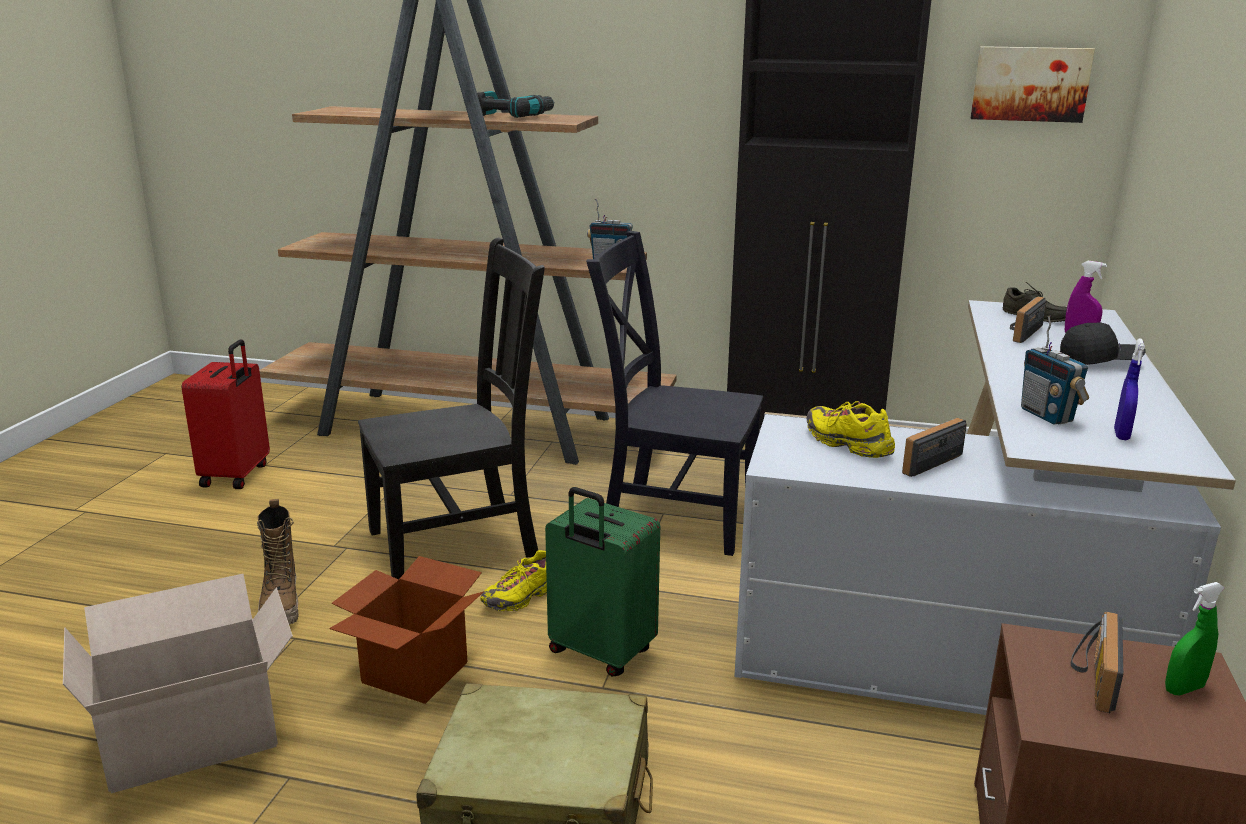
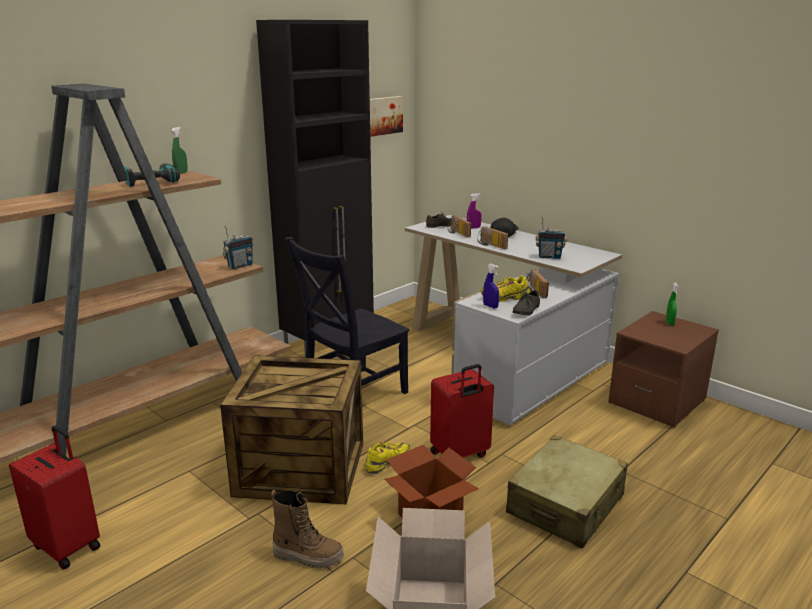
camera: 60 degrees left, 0 degrees up
black chair [358,237,545,579] -> crate [220,355,363,504]
yellow shoe [480,550,547,611] -> yellow shoe turned 120 degrees counterclockwise [363,442,410,474]
green suitcase [545,487,660,677] -> red suitcase [430,364,494,458]
radio [1071,612,1123,713] -> radio moved to [478,226,508,249]
blue spray bottle [1114,339,1145,440] -> blue spray bottle moved to [483,264,499,308]
none -> green spray bottle [171,127,188,174]
none -> grey shoe [513,285,540,315]

